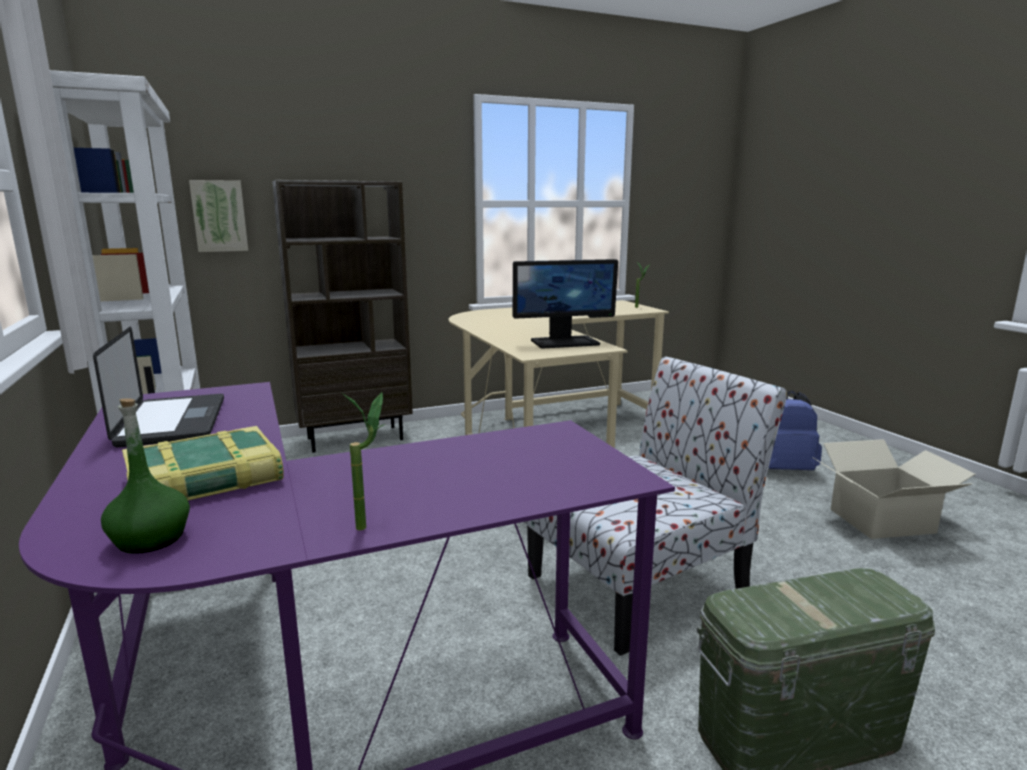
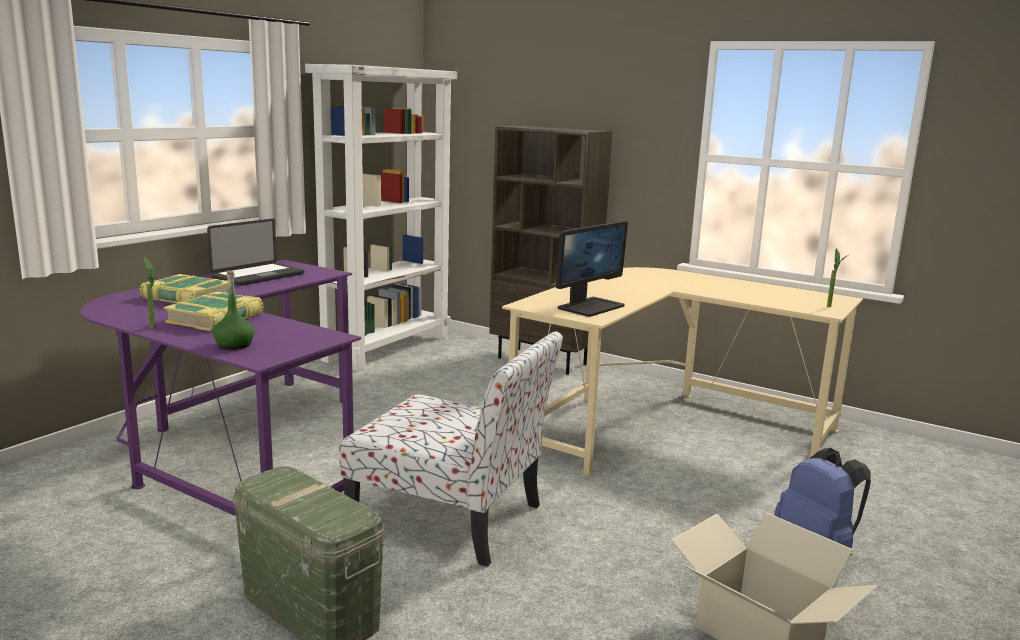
camera: 55 degrees right, 0 degrees up
green bottle [101,398,190,554] -> green bottle moved to [213,270,255,350]
picture [189,180,248,252] -> none
monitor [513,259,618,348] -> monitor turned 90 degrees counterclockwise [556,221,628,317]
none -> book [164,292,264,331]

